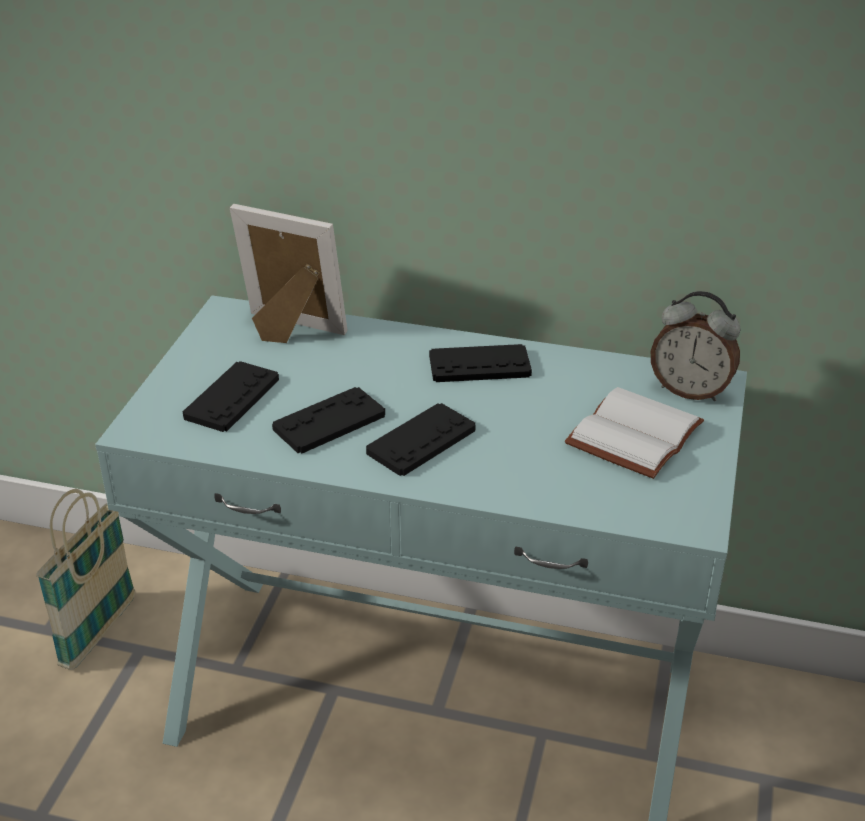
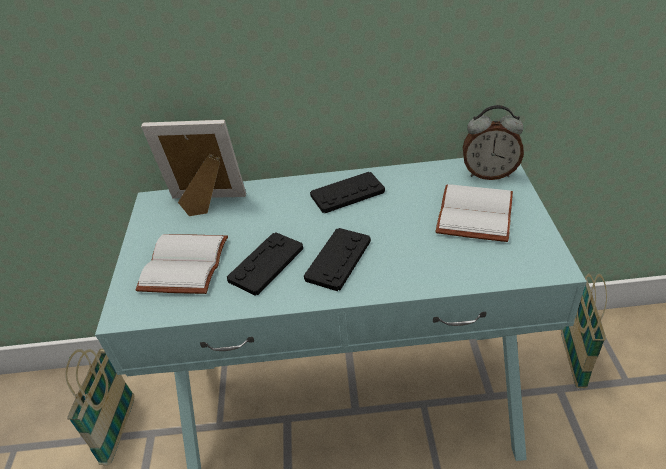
camera: 15 degrees left, 5 degrees up
black game controller [183,361,279,432] -> white book [136,234,228,294]
none -> basket [561,274,607,388]

